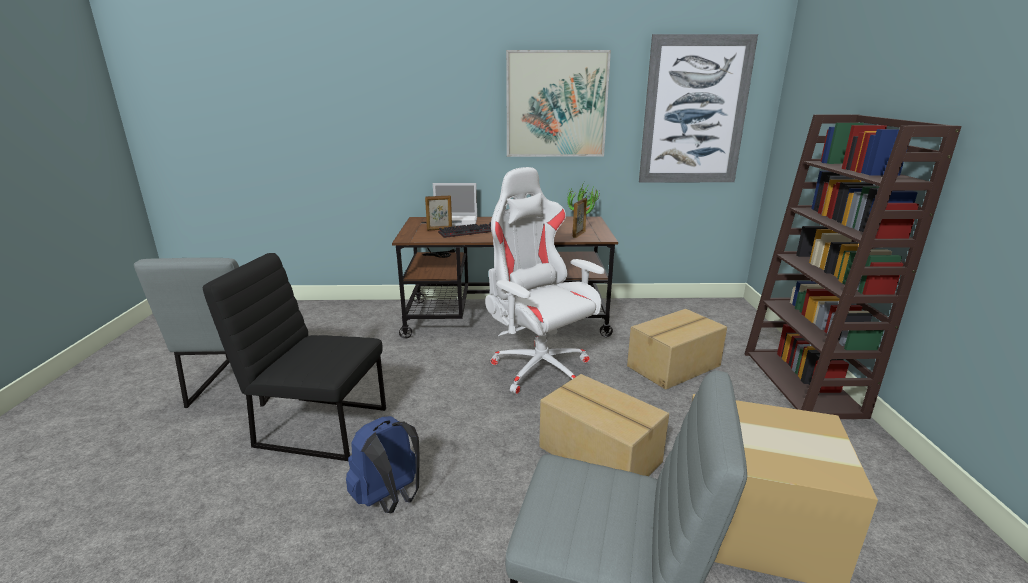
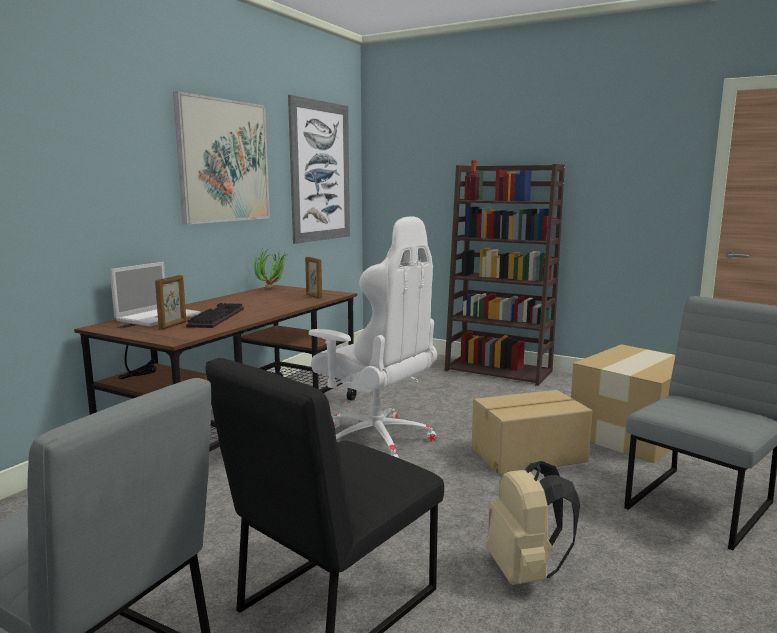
camera: 60 degrees left, 10 degrees down
blue backpack [346,416,420,513] -> beige backpack [486,461,580,585]
white office chair [485,167,605,394] -> white office chair turned 135 degrees counterclockwise [309,216,437,458]
cardboard box [627,309,727,390] -> none
none -> bottle [467,160,479,200]

